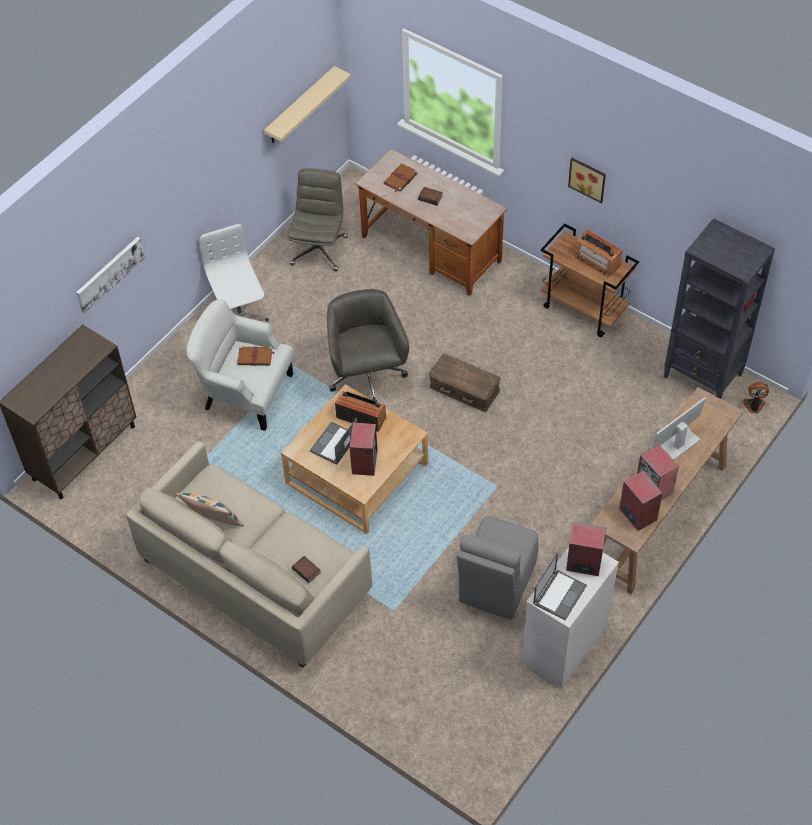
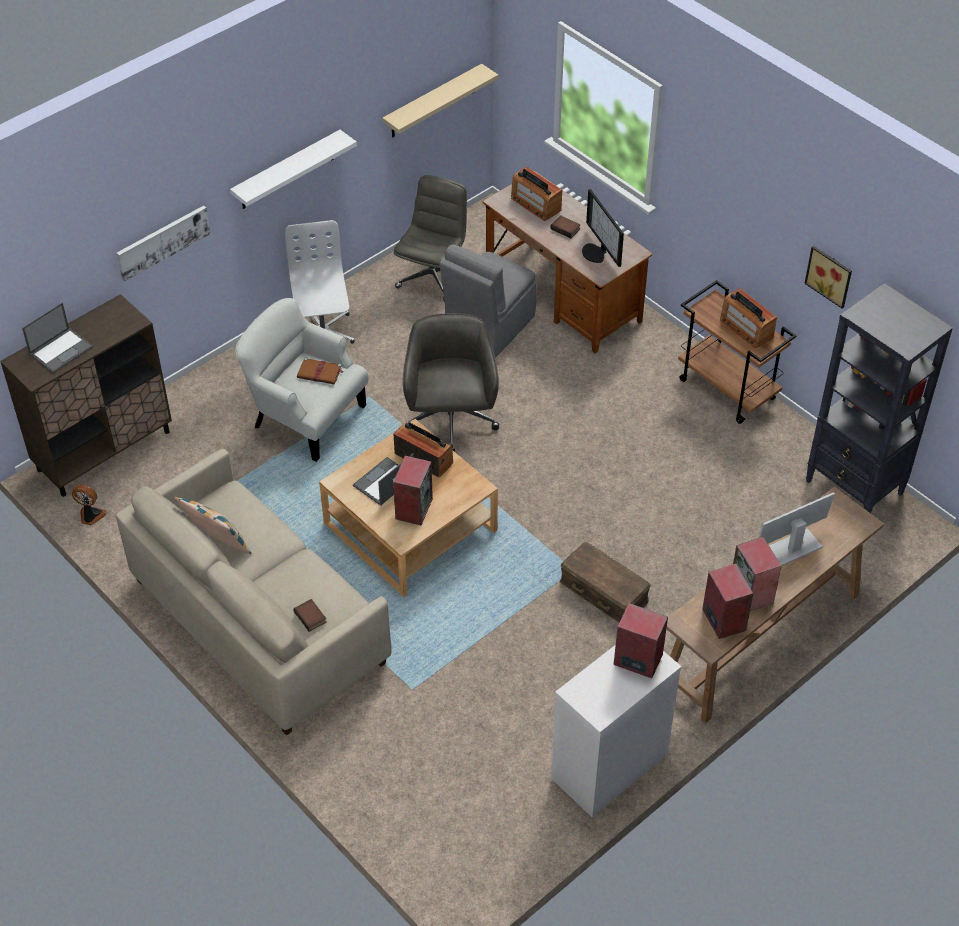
camera: 10 degrees right, 5 degrees down
brown book [384,164,418,192] -> radio [511,167,562,221]
brown storage box [429,354,500,412] -> brown storage box moved to [560,542,651,622]
grey chair [457,516,539,620] -> grey chair moved to [439,245,537,358]
laptop [533,553,587,620] -> laptop moved to [22,303,93,374]
picture [568,158,606,203] -> picture moved to [804,246,852,308]
fan [743,382,769,413] -> fan moved to [72,485,107,525]
none -> white shelf [230,130,357,209]
none -> monitor [582,189,624,267]

